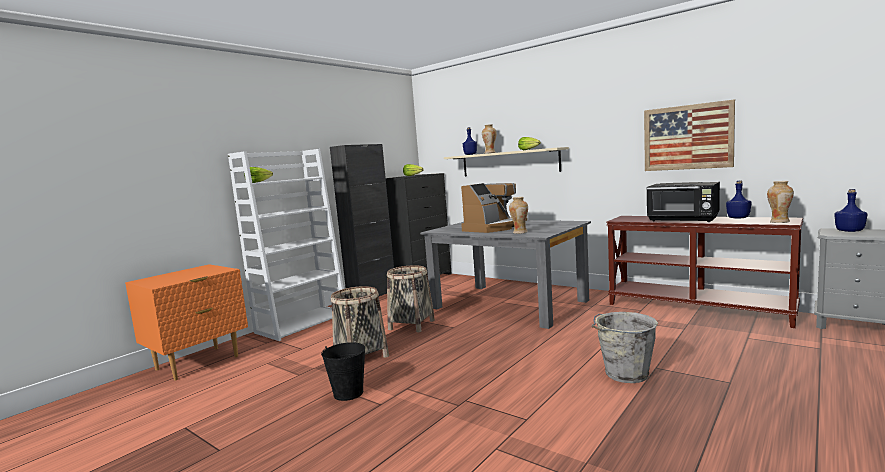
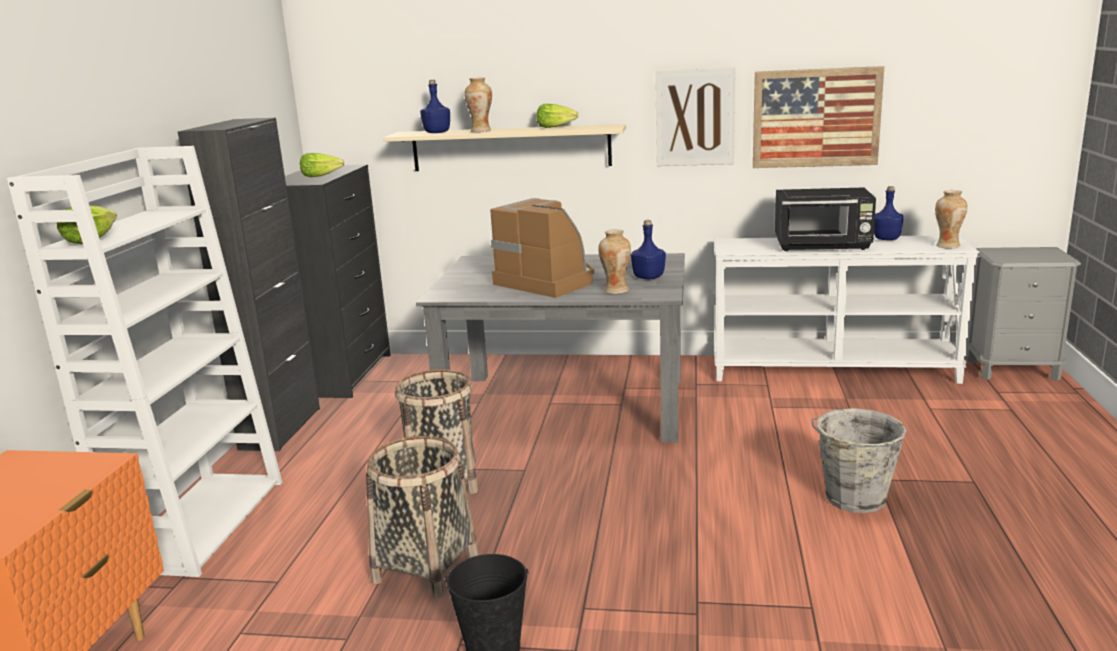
camera: 30 degrees left, 10 degrees up
coffee machine [461,183,527,233] -> coffee machine turned 60 degrees counterclockwise [490,198,594,298]
brown console table [607,216,803,328] -> white console table [714,235,979,384]
blue bottle [835,189,868,232] -> blue bottle moved to [631,220,666,279]
none -> picture [655,67,735,166]

